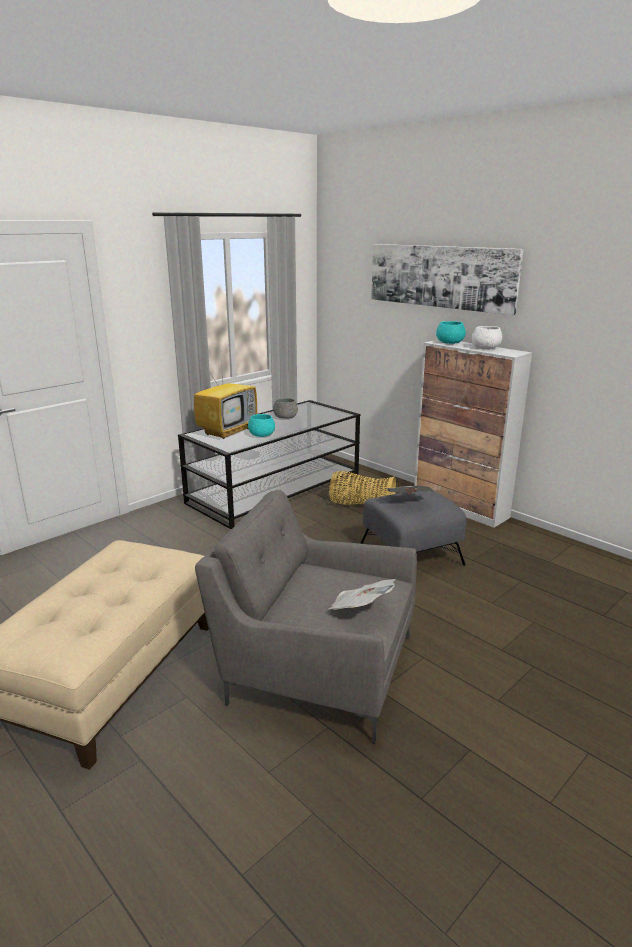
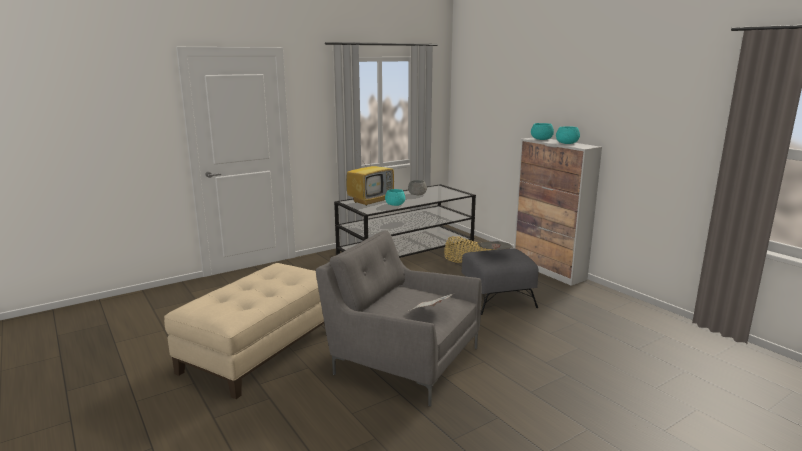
camera: 10 degrees right, 5 degrees down
picture [371,244,524,315] -> none
white bowl [472,326,502,349] -> turquoise bowl [556,126,580,144]

